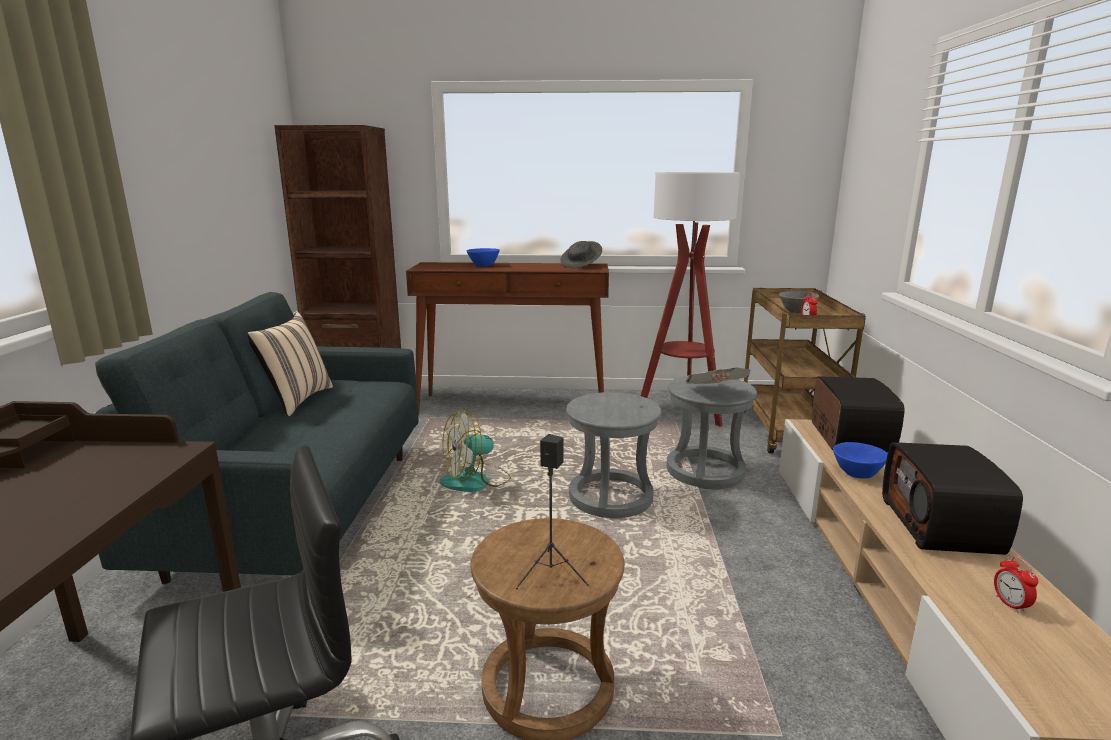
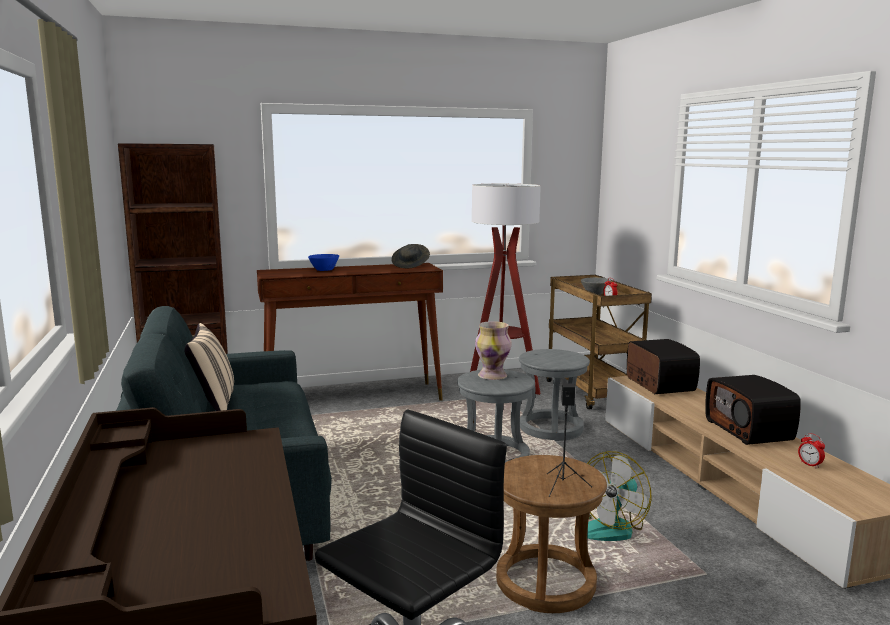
camera: 20 degrees left, 5 degrees down
fan [439,410,511,492] -> fan moved to [587,451,652,541]
newspaper [686,368,751,384] -> none
blue bowl [833,442,888,478] -> none
none -> vase [475,321,512,380]

